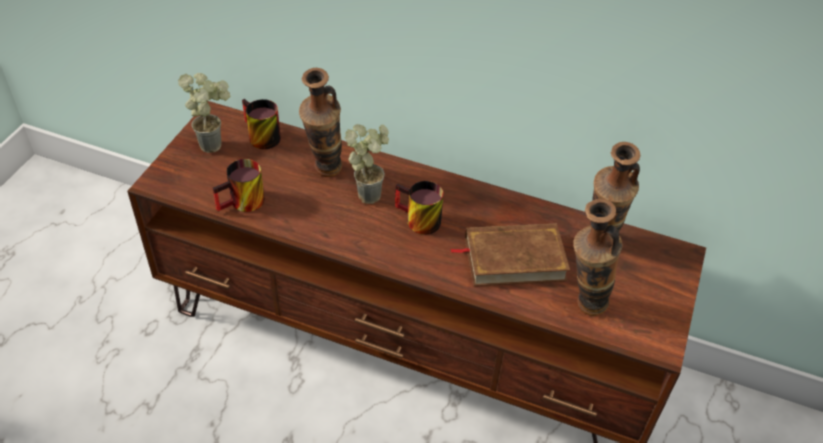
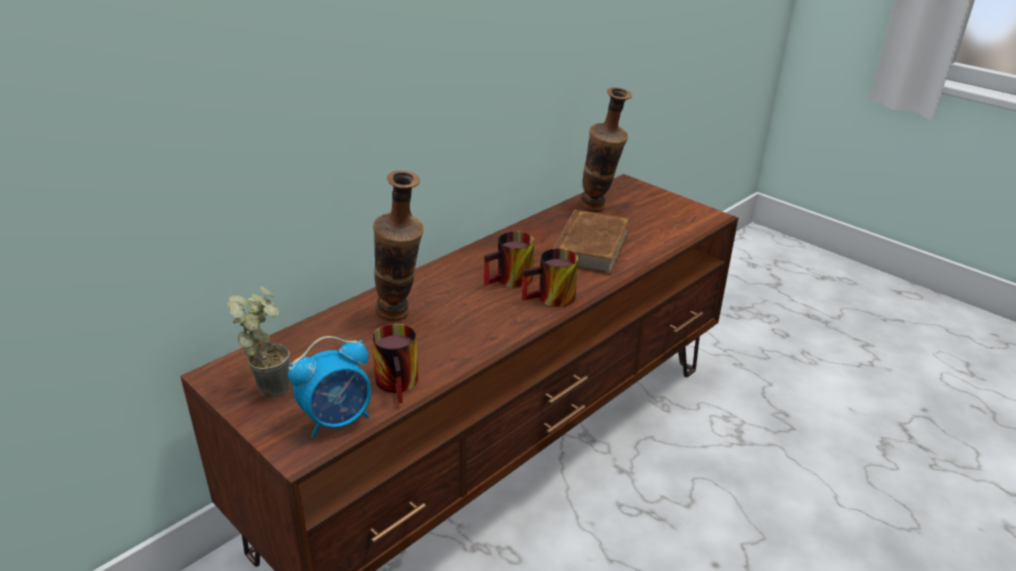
camera: 65 degrees left, 15 degrees down
mug [242,99,281,149] -> mug moved to [522,248,578,307]
potted plant [345,124,389,204] -> none
vase [573,199,622,316] -> none
none -> alarm clock [288,336,371,438]

